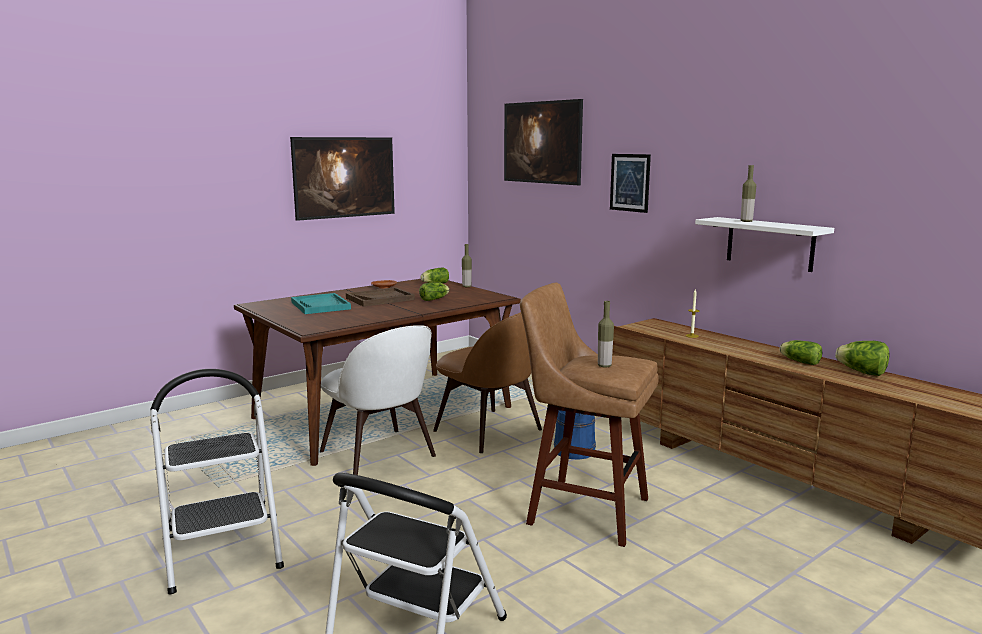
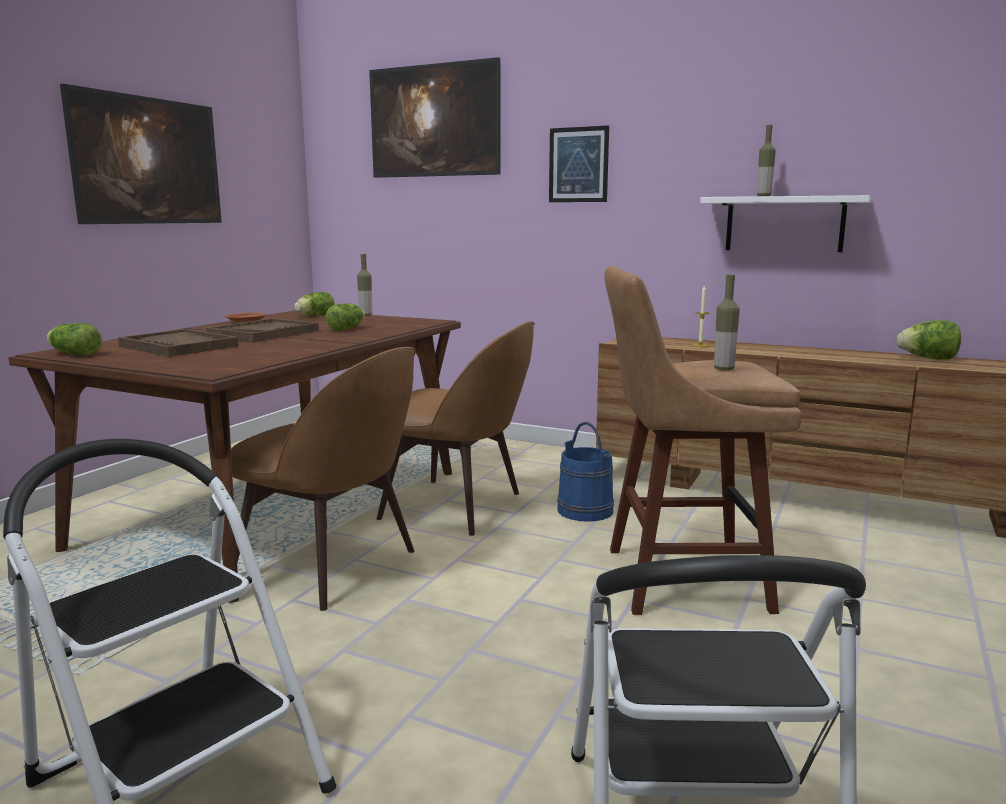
camera: 25 degrees left, 0 degrees up
turquoise tray [291,293,351,314] -> brown tray [118,329,239,357]
white chair [320,325,436,475] -> brown chair [231,347,416,611]
lettuce [779,340,822,365] -> lettuce moved to [47,323,102,356]

